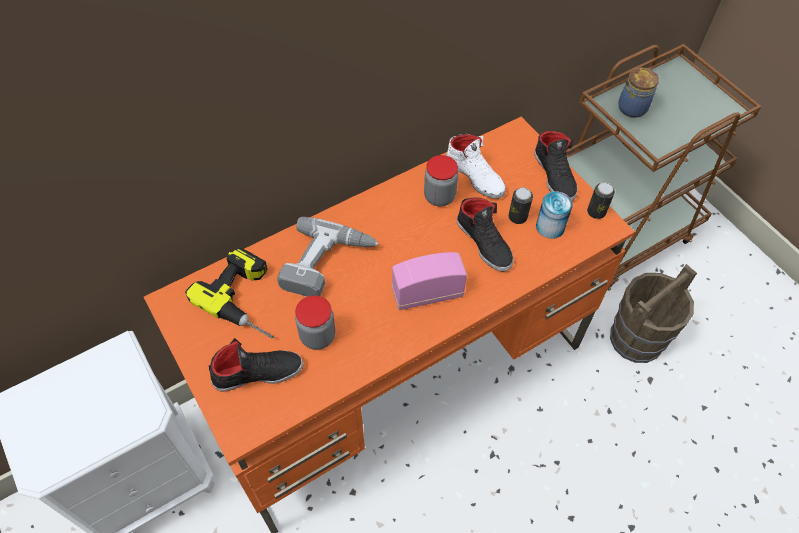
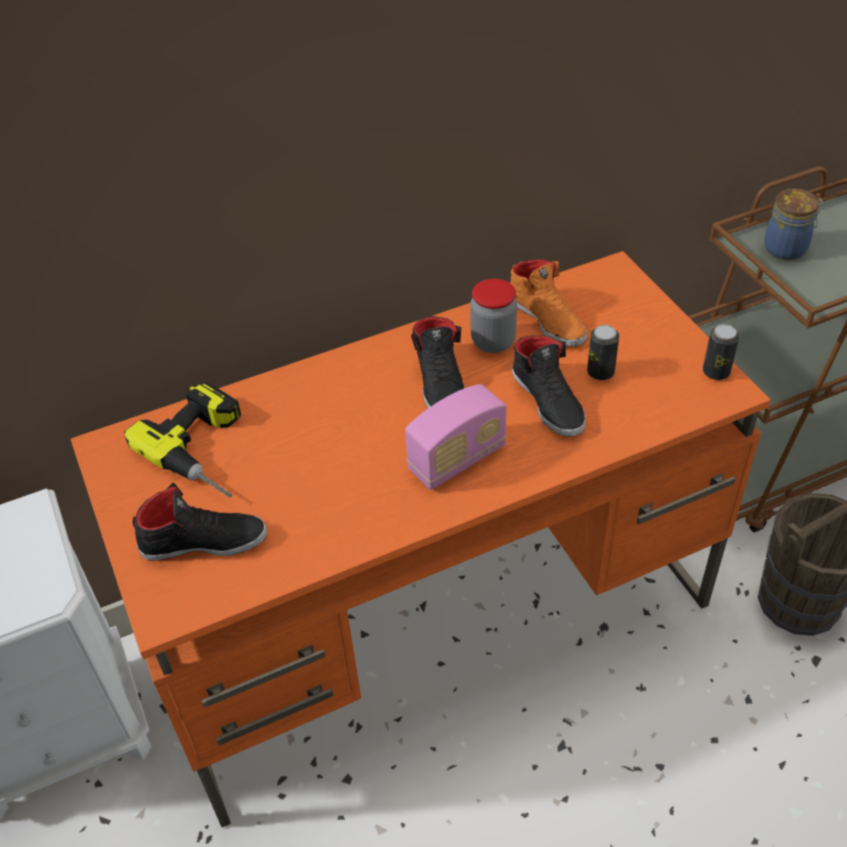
camera: 10 degrees right, 10 degrees down
power drill [277,217,379,297] -> none
jar [295,295,336,350] -> none
radio [392,252,467,310] -> radio turned 150 degrees clockwise [405,384,506,490]
white shoe [446,134,506,199] -> orange shoe [510,259,587,347]
black shoe [534,130,578,201] -> black shoe moved to [411,316,465,408]
can [536,192,573,239] -> none

